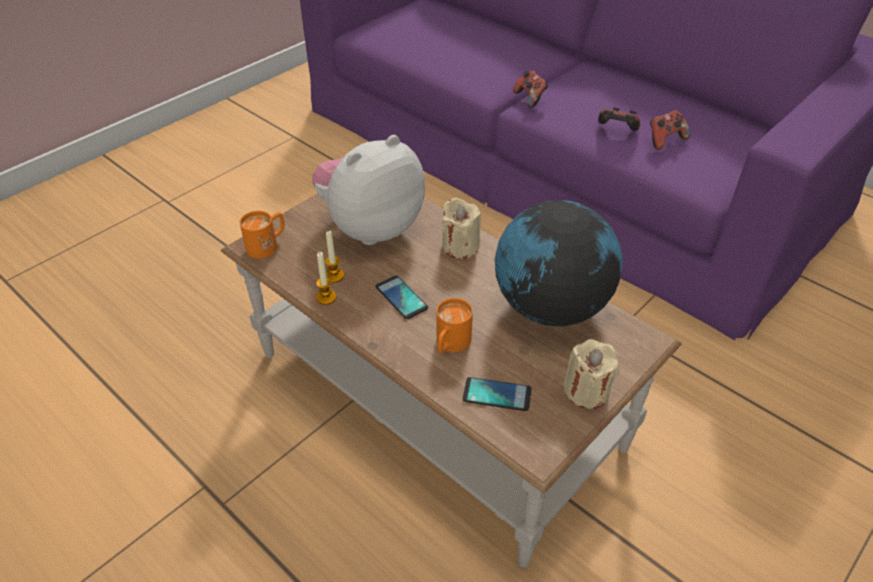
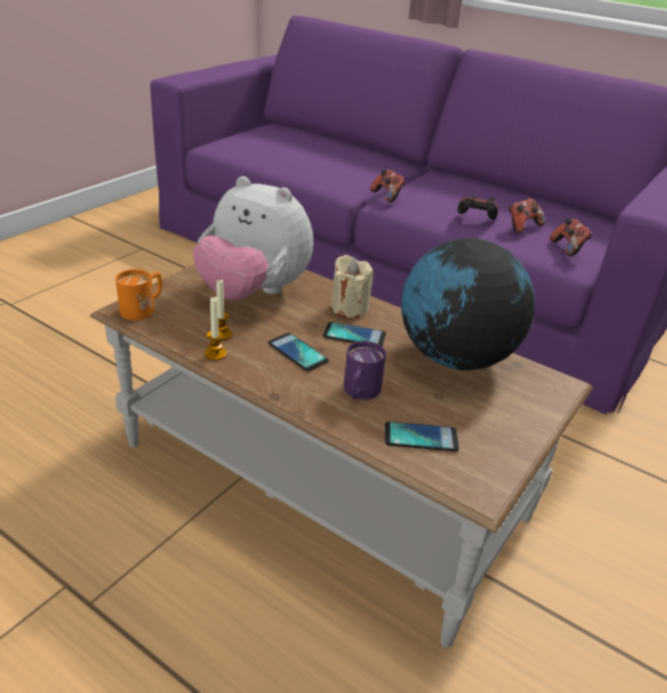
camera: 10 degrees left, 10 degrees down
plush toy [312,135,425,245] -> plush toy turned 105 degrees counterclockwise [193,176,313,300]
orange mug [437,298,473,354] -> purple mug [344,341,386,400]
beige candle [563,339,619,409] -> none
none -> phone [323,322,386,346]
none -> game controller [550,219,592,256]

